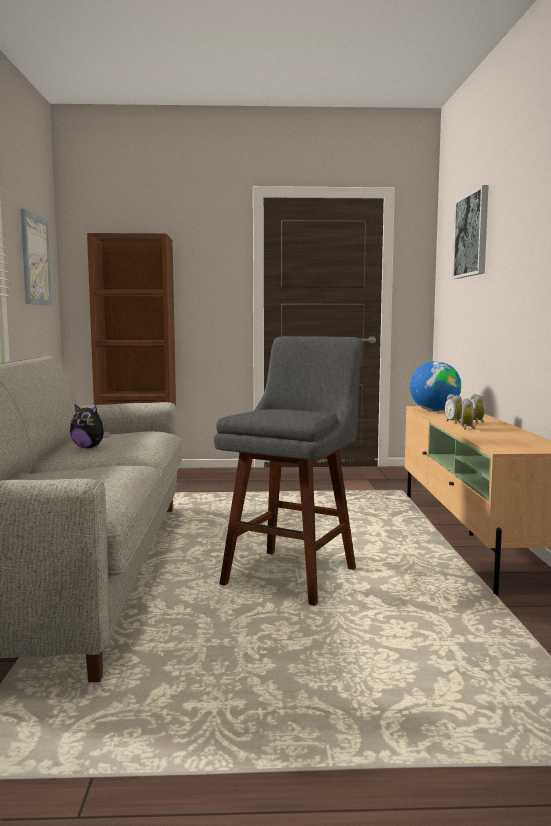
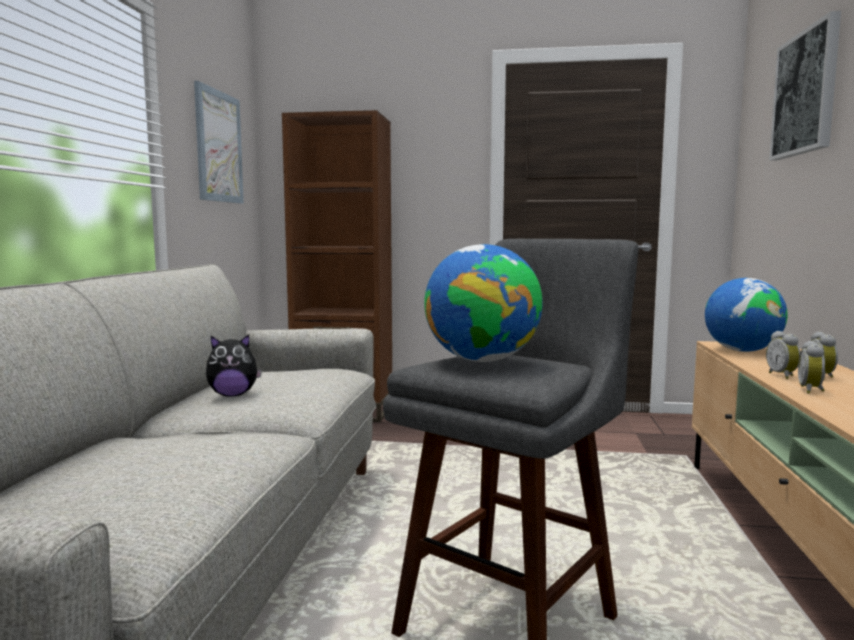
camera: 10 degrees right, 0 degrees up
plush toy [70,404,110,448] -> plush toy turned 45 degrees counterclockwise [206,334,262,397]
none -> globe [424,244,543,362]

